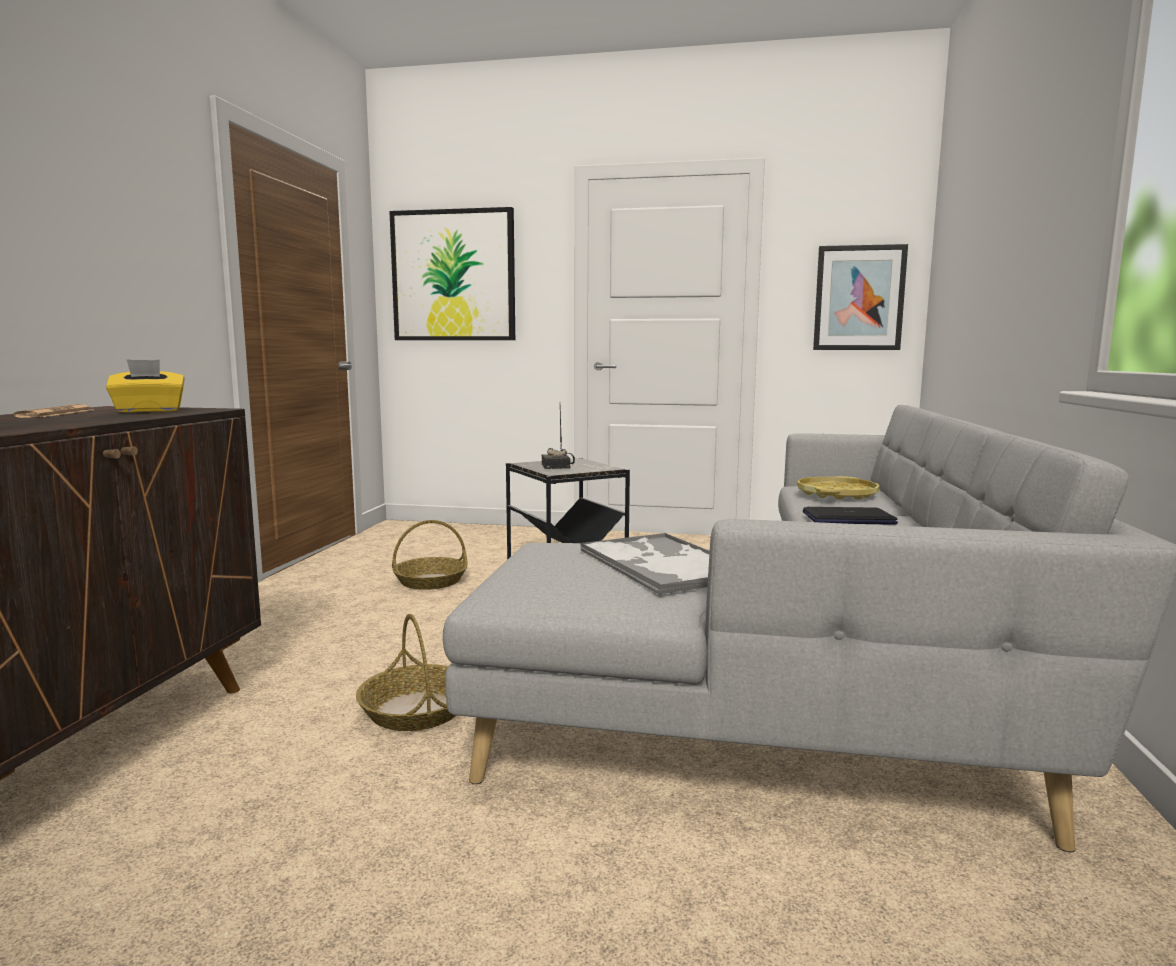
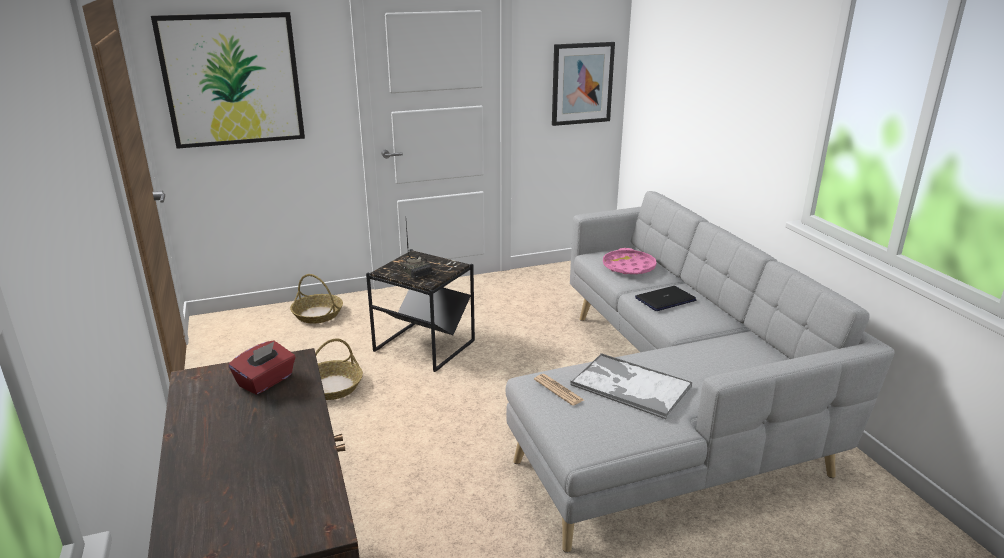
camera: 30 degrees left, 15 degrees up
newspaper [13,404,91,418] -> newspaper moved to [534,374,584,406]
yellow tissue box [106,359,185,413] -> red tissue box [229,341,296,395]
basket [356,614,457,731] -> basket moved to [290,274,343,323]
yellow tray [797,476,880,500] -> pink tray [603,248,657,274]

